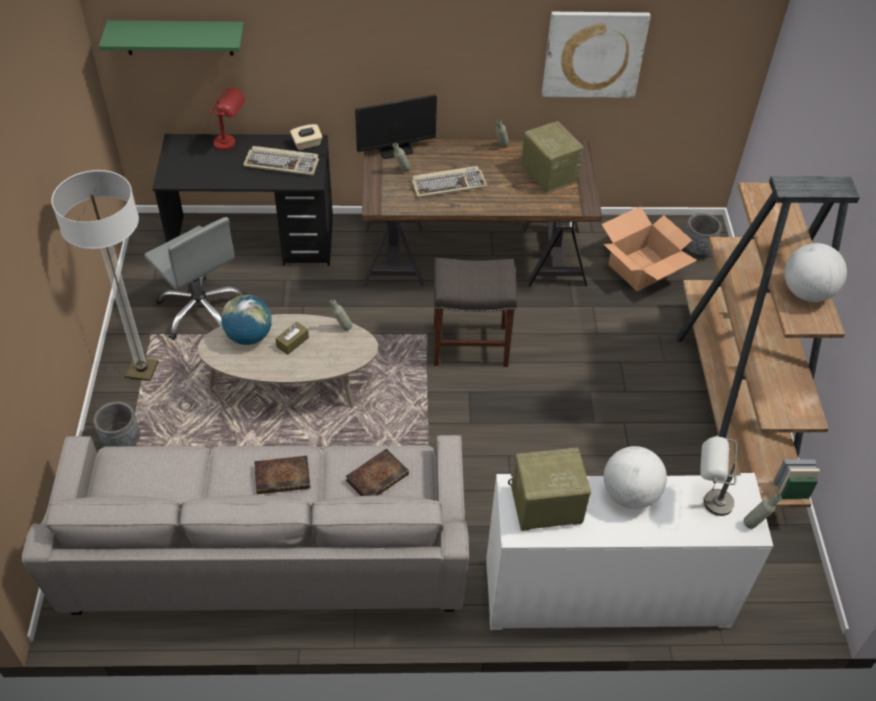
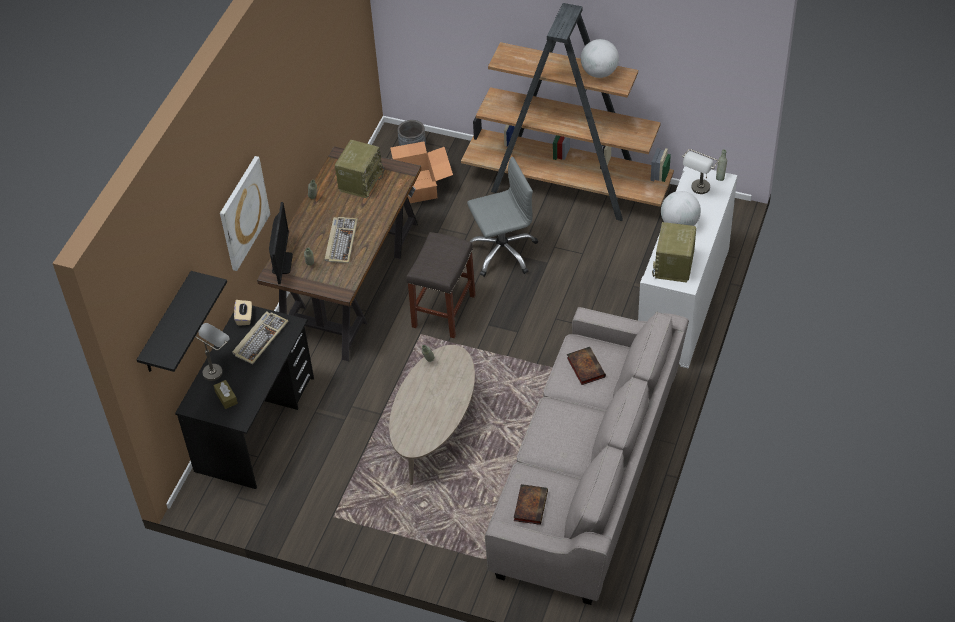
camera: 65 degrees left, 0 degrees up
floor lamp [51,170,159,381] -> none
grey planter [93,401,140,447] -> none
green shelf [99,20,244,56] -> black shelf [137,271,227,372]
grey office chair [144,217,246,340] -> grey office chair moved to [467,157,538,277]
red table lamp [209,88,246,151] -> grey table lamp [195,323,230,381]
globe [221,295,272,345] -> none
book [254,456,310,494] -> book moved to [514,484,548,525]
brown tissue box [275,322,309,355] -> brown tissue box moved to [214,380,238,409]
radio [521,121,584,194] -> radio turned 120 degrees clockwise [335,140,384,198]
picture [542,12,651,98] -> picture moved to [220,156,270,271]

